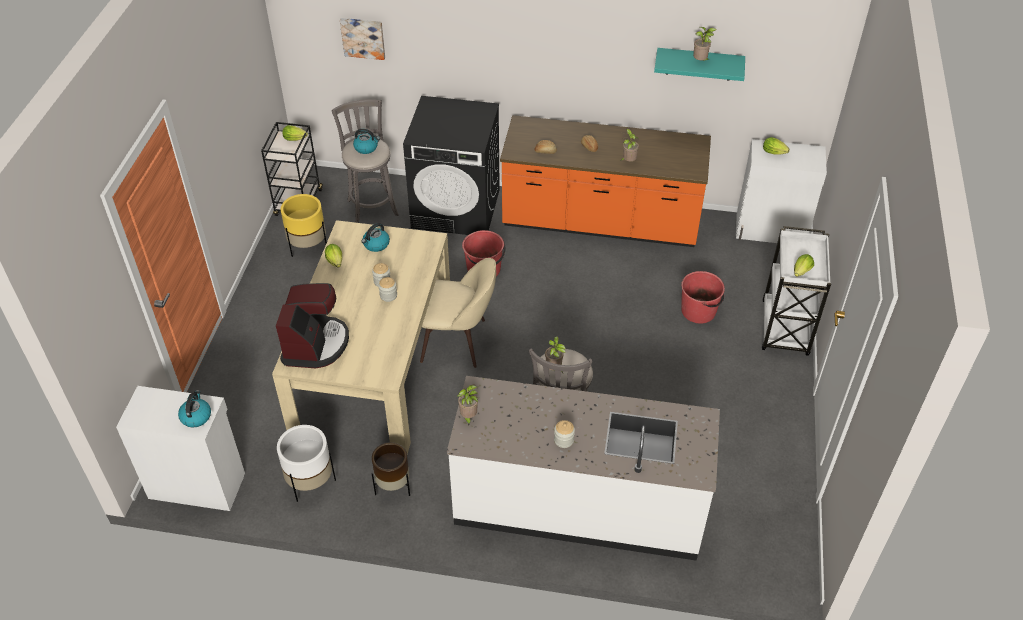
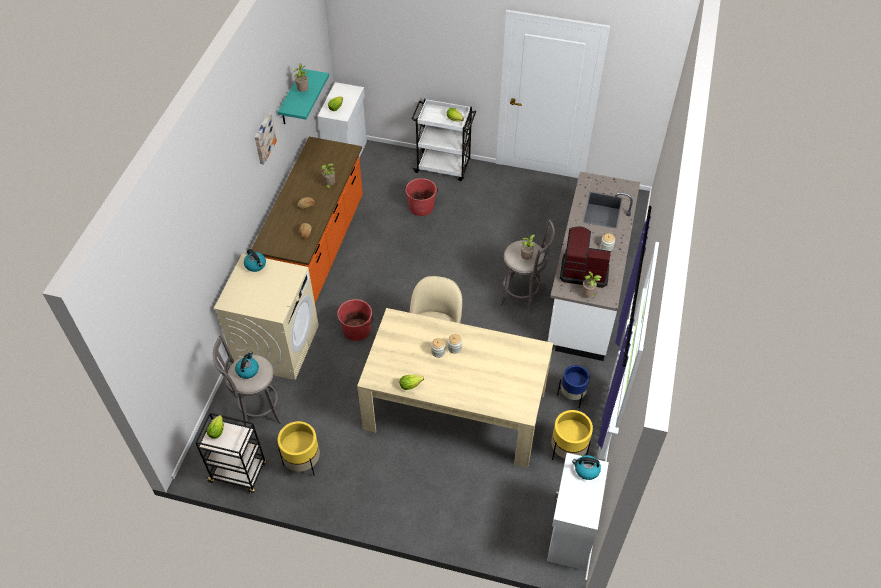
camera: 85 degrees left, 5 degrees up
coffee machine [276,283,349,368] -> coffee machine moved to [560,226,611,288]
white planter [277,425,336,502] -> yellow planter [551,410,593,460]
picture [340,18,385,60] -> picture moved to [255,113,277,165]
kettle [361,223,390,252] -> kettle moved to [244,249,266,272]
brown planter [372,442,410,496] -> blue planter [557,365,590,408]
black washing machine [403,96,500,235] -> beige washing machine [214,254,319,380]

